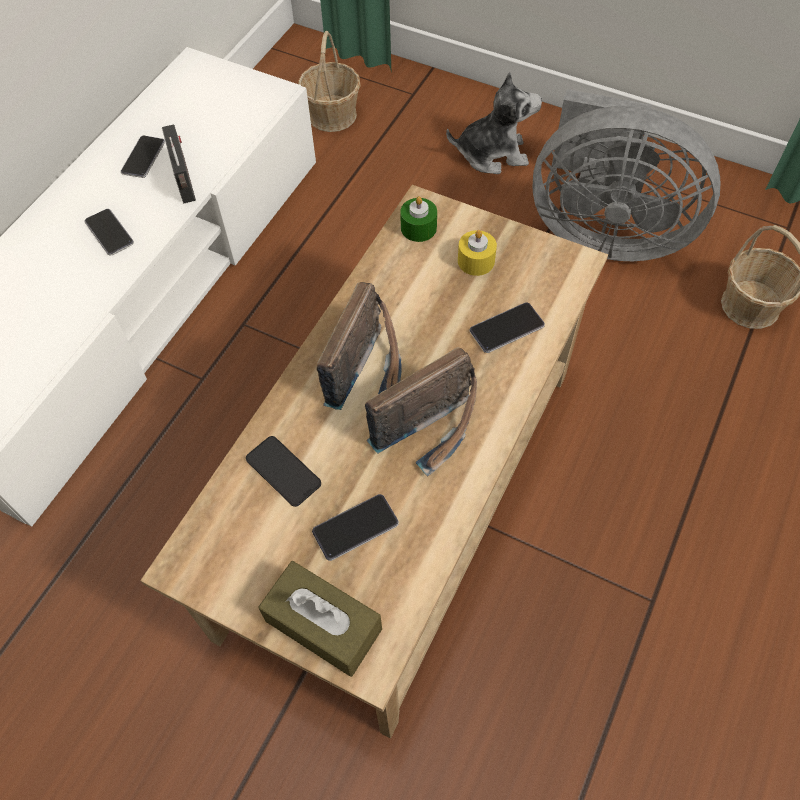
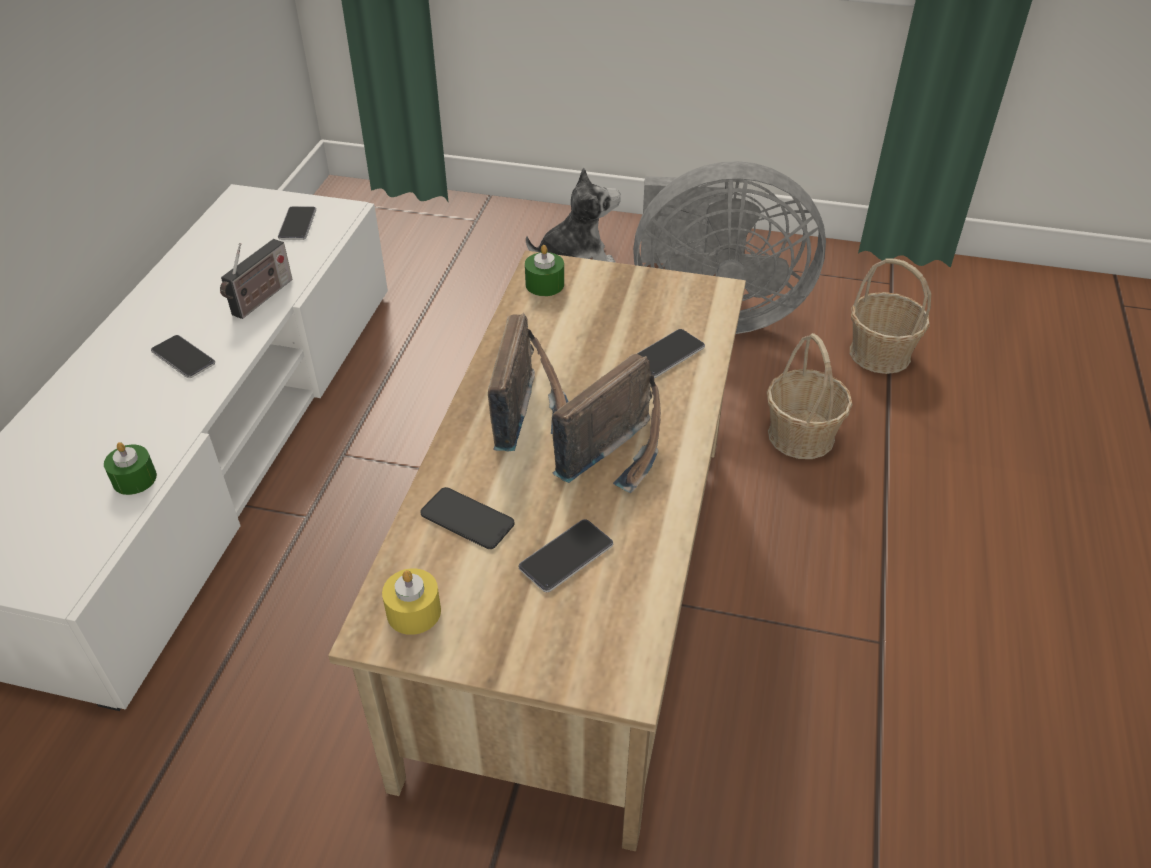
camera: 15 degrees left, 15 degrees down
phone [121,136,165,178] -> phone moved to [278,206,316,240]
radio [162,124,196,203] -> radio turned 60 degrees clockwise [220,239,293,319]
brown tissue box [258,561,382,677] -> none
basket [298,31,361,132] -> basket moved to [767,333,852,459]
yellow candle [458,230,497,276] -> yellow candle moved to [382,568,441,635]
none -> green candle [104,442,157,495]

